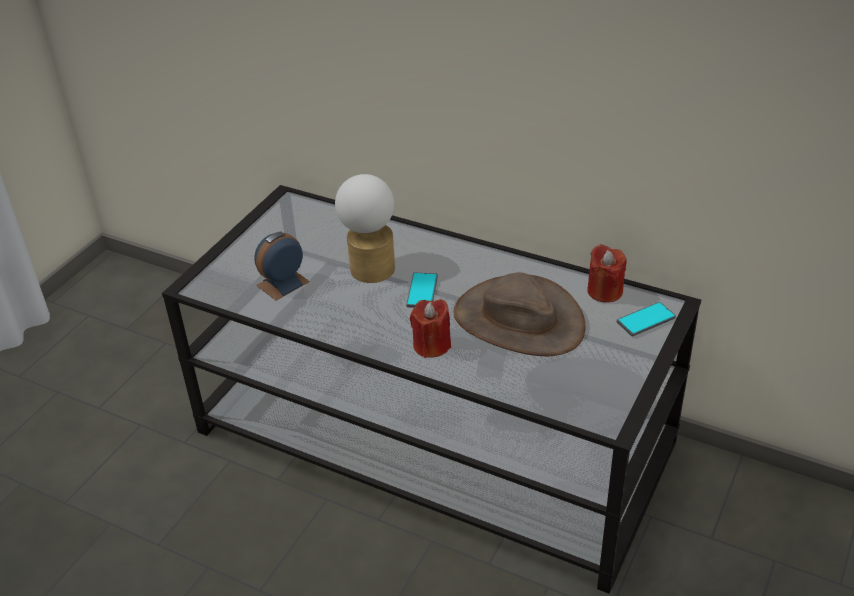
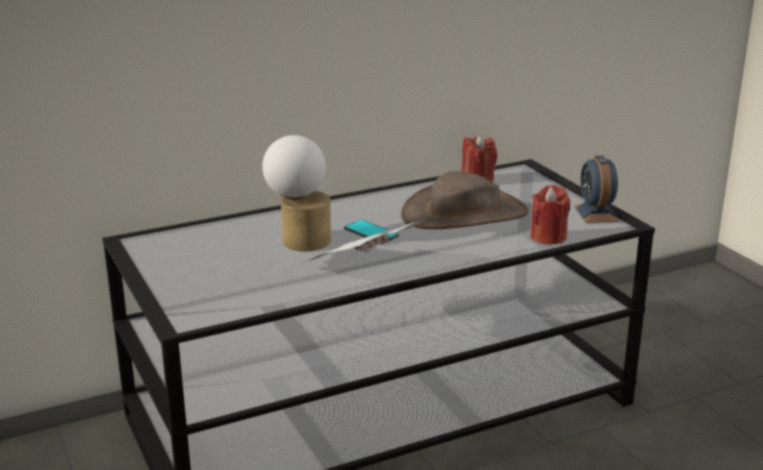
camera: 55 degrees left, 15 degrees down
alarm clock [254,231,310,301] -> alarm clock moved to [574,155,619,223]
red candle [410,299,451,358] -> red candle moved to [530,185,570,244]
phone [617,302,676,336] -> none
none -> newspaper [305,220,425,262]

